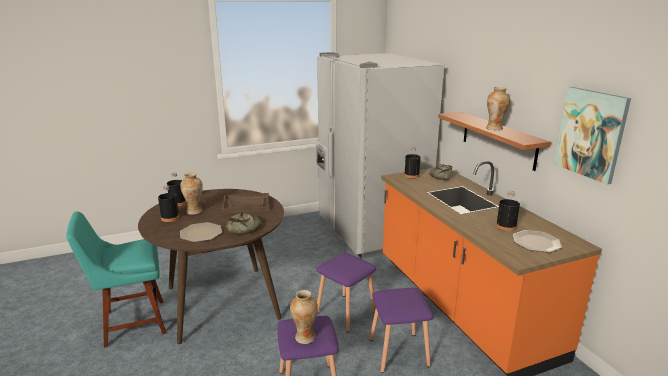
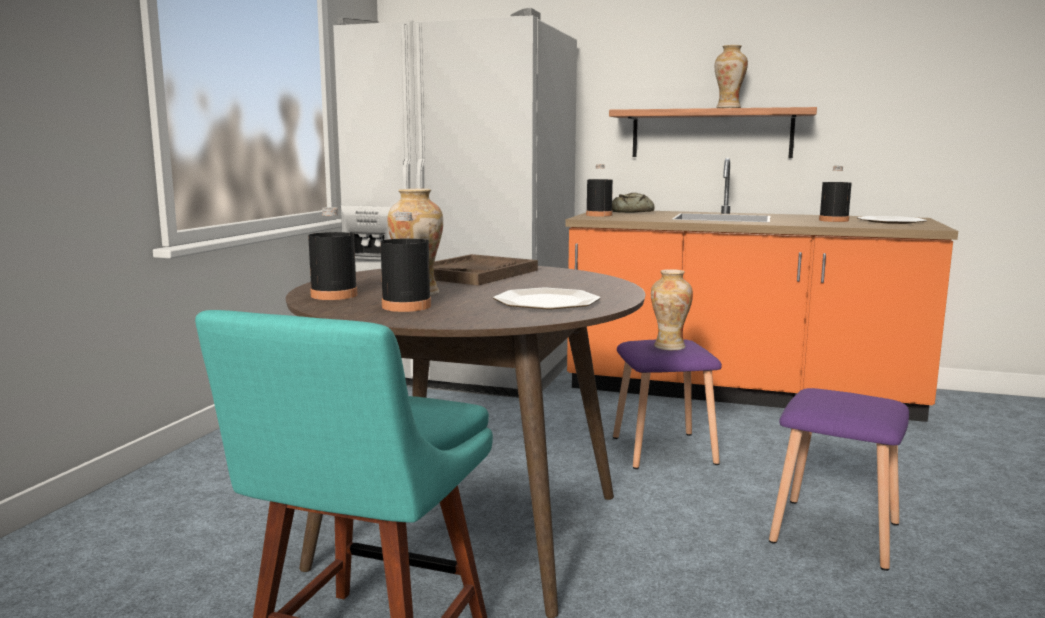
camera: 50 degrees left, 10 degrees down
bread [226,212,261,235] -> none
vase [290,290,318,344] -> vase moved to [651,269,693,350]
purple stool [370,288,434,373] -> none
picture [553,87,631,185] -> none

